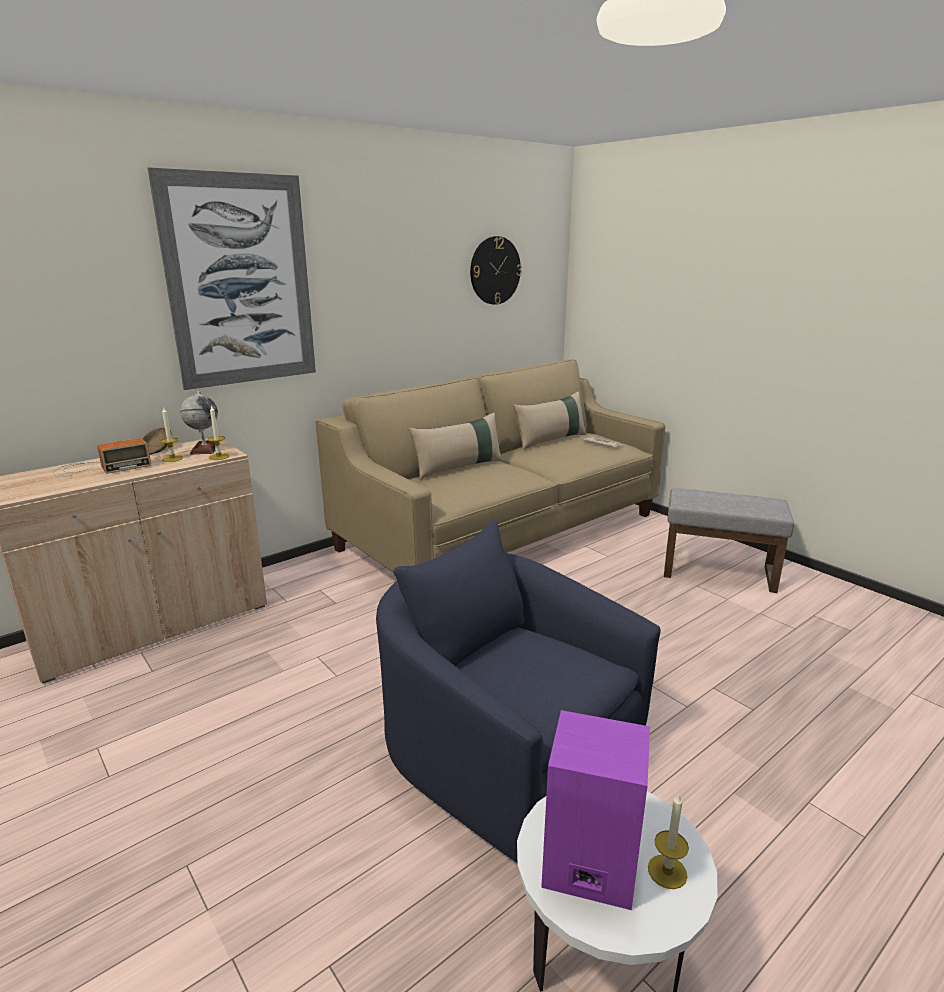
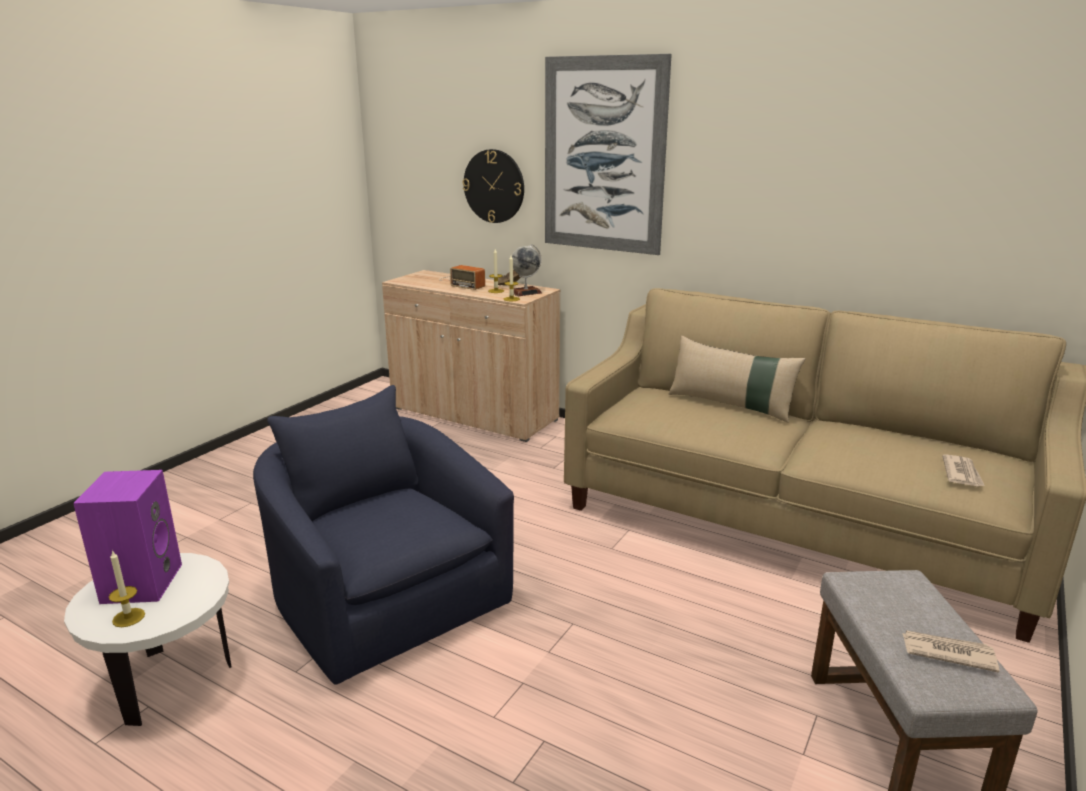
camera: 70 degrees right, 0 degrees up
blue armchair [376,520,661,863] -> blue armchair turned 60 degrees counterclockwise [253,385,514,685]
wall clock [470,236,522,305] -> wall clock moved to [462,149,524,223]
beige pillow [513,391,586,450] -> none
none -> newspaper [902,630,999,673]

